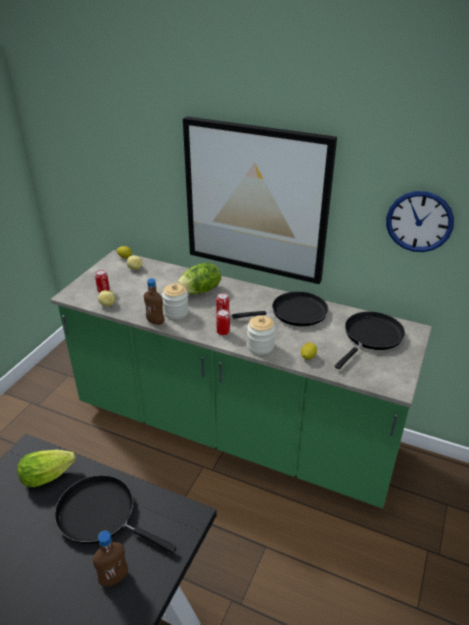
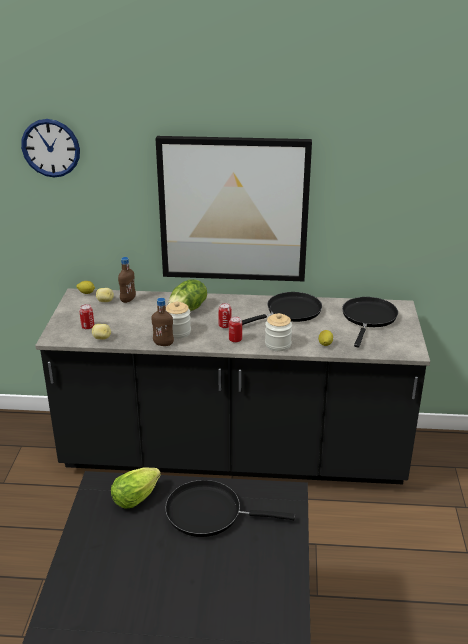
camera: 20 degrees left, 5 degrees down
green counter [50,250,432,508] -> black counter [35,288,430,484]
brown bottle [93,531,128,587] -> brown bottle moved to [118,257,136,303]
wall clock [386,191,454,252] -> wall clock moved to [21,119,80,177]

